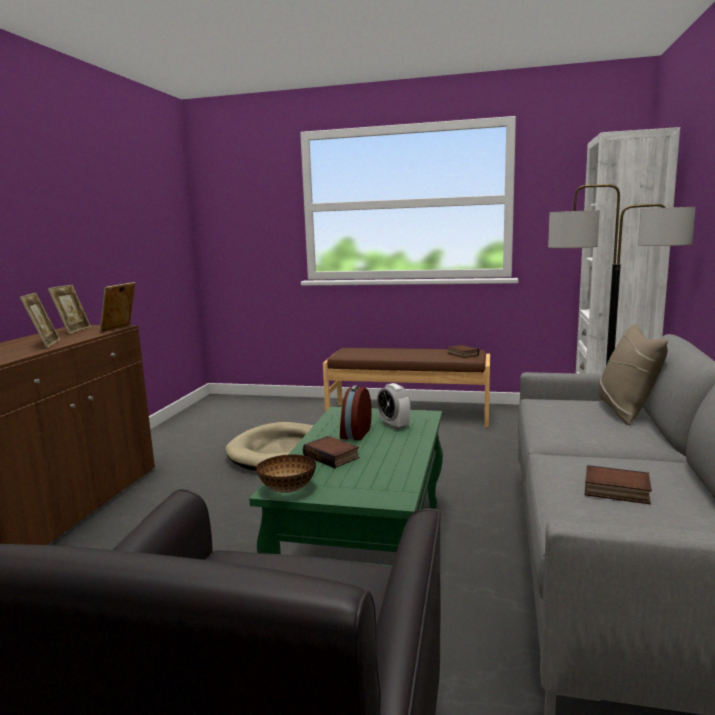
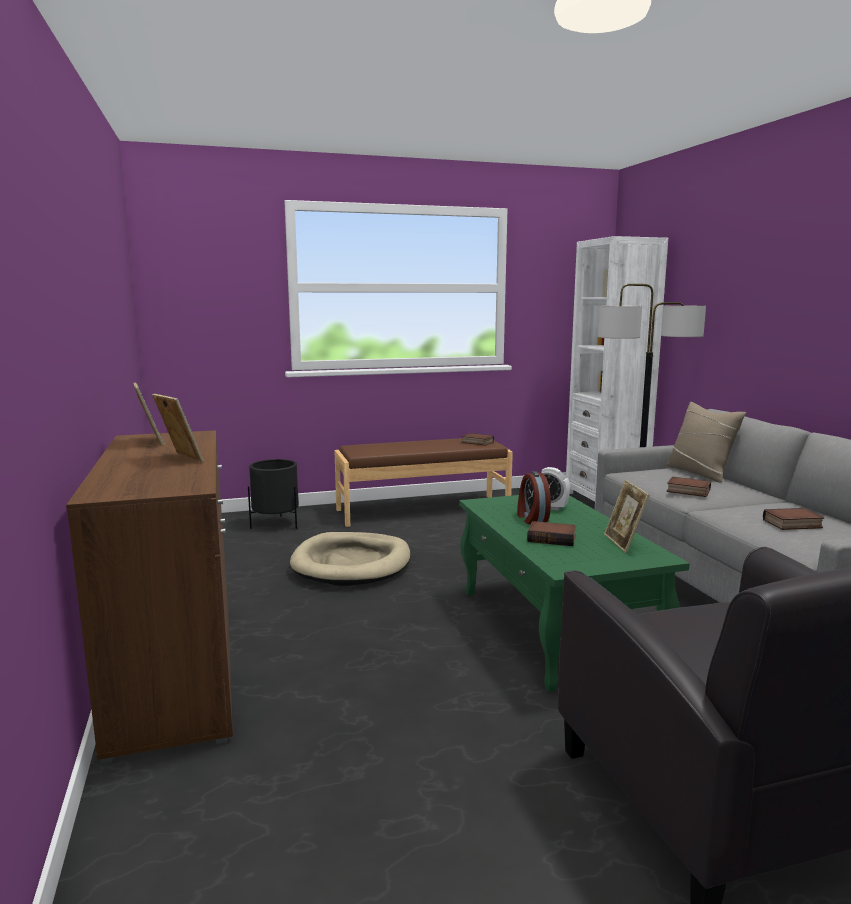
camera: 30 degrees left, 0 degrees up
picture frame [100,282,135,332] -> picture frame moved to [604,480,650,553]
bowl [256,454,316,493] -> none
none -> black planter [248,459,299,529]
none -> book [666,477,711,497]

